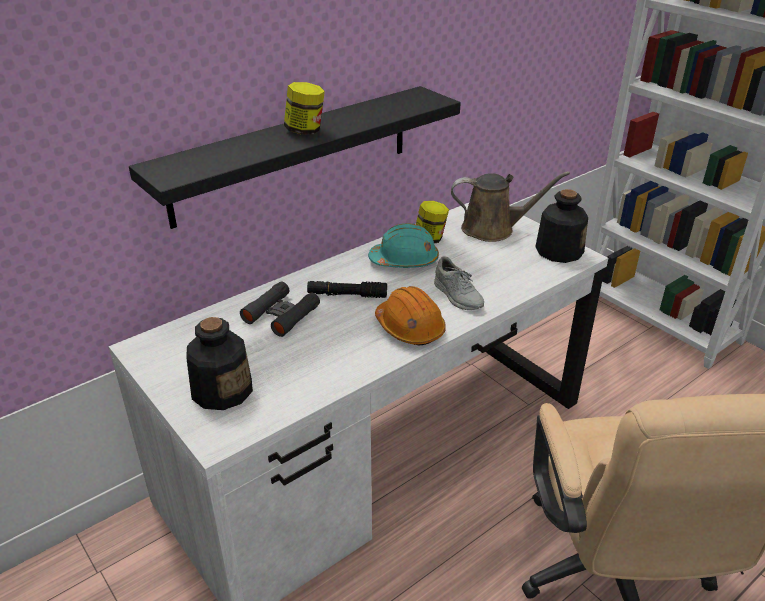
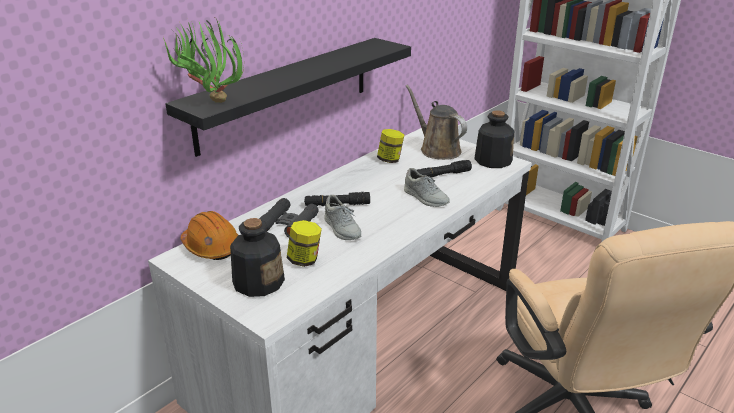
camera: 10 degrees left, 5 degrees down
jar [284,82,325,135] -> jar moved to [287,220,322,267]
turquoise hard hat [368,223,439,268] -> none
orange hard hat [375,286,446,346] -> orange hard hat moved to [181,211,238,260]
brown watering can [451,171,570,242] -> brown watering can turned 120 degrees counterclockwise [406,85,467,160]
none -> potted plant [163,19,244,103]
none -> grey shoe [324,195,361,240]
none -> black flashlight [417,160,472,177]

